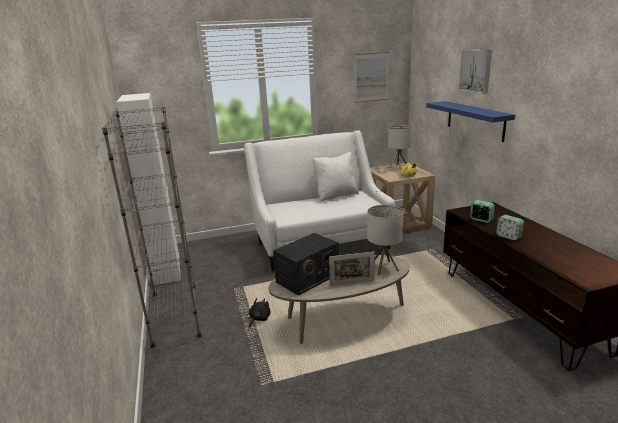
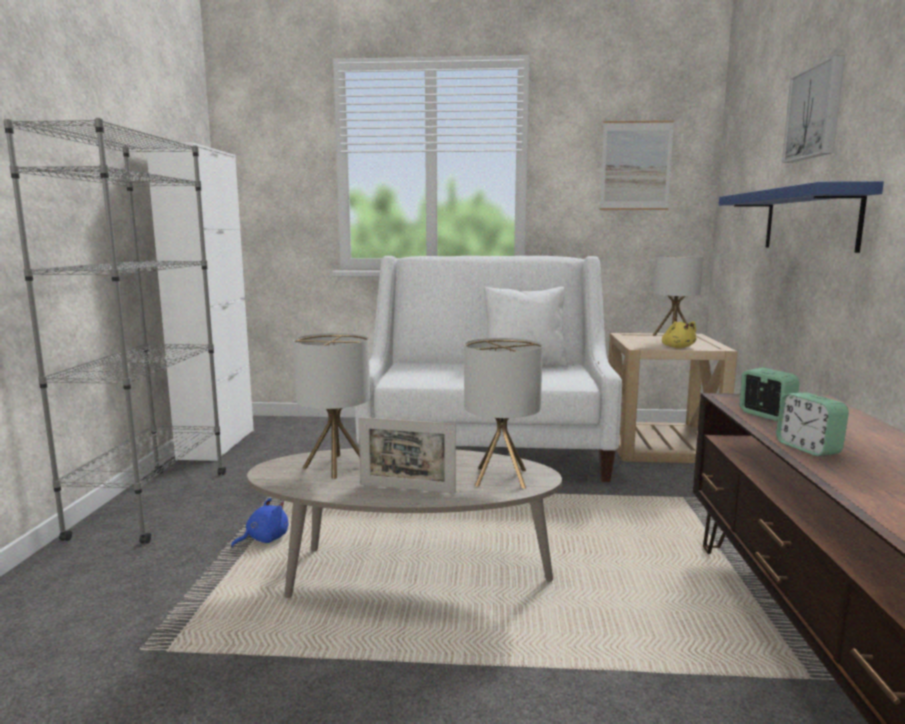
camera: 20 degrees right, 10 degrees down
black plush toy [249,298,271,327] -> blue plush toy [231,498,289,547]
radio [273,233,338,296] -> table lamp [293,333,370,479]

